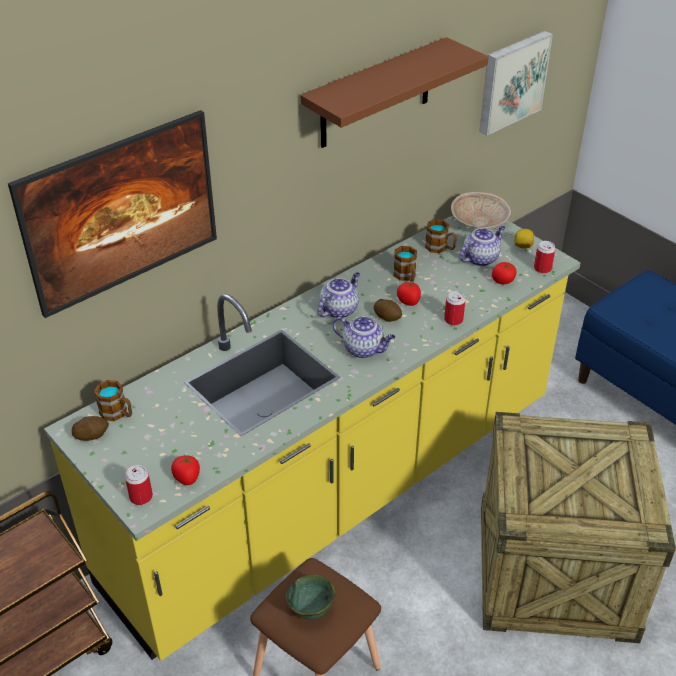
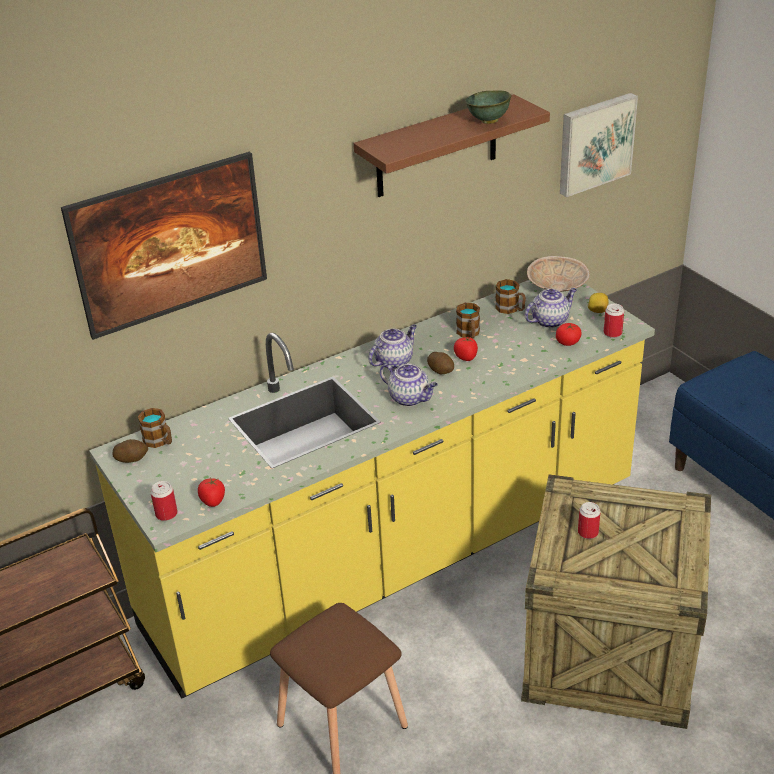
camera: 10 degrees right, 5 degrees down
green bowl [286,575,335,619] -> green bowl moved to [465,90,511,124]
can [444,291,466,326] -> can moved to [578,502,601,539]

